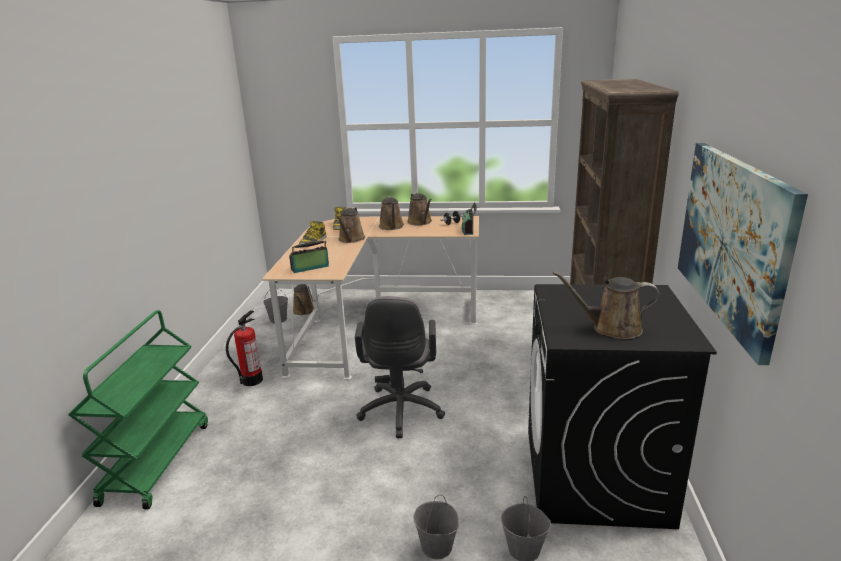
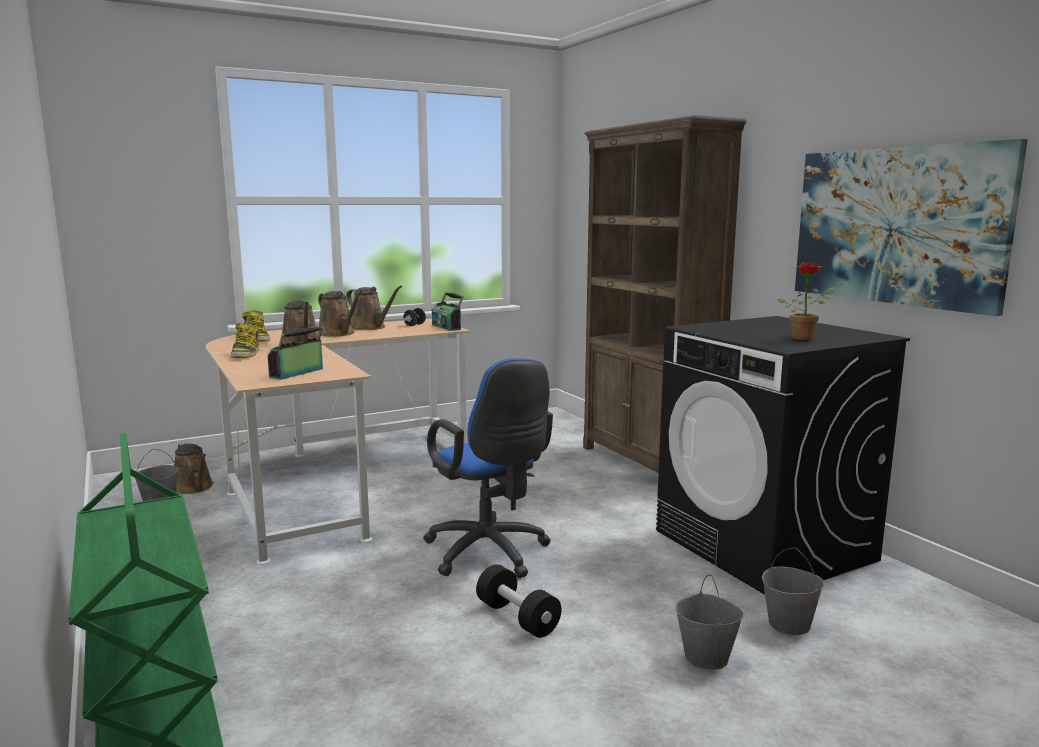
camera: 35 degrees left, 10 degrees down
fire extinguisher [226,310,263,386] -> none
grey office chair [355,296,445,438] -> blue office chair [423,358,553,578]
brown watering can [553,271,660,339] -> potted plant [777,262,835,340]
none -> black dumbbell [476,564,561,638]

